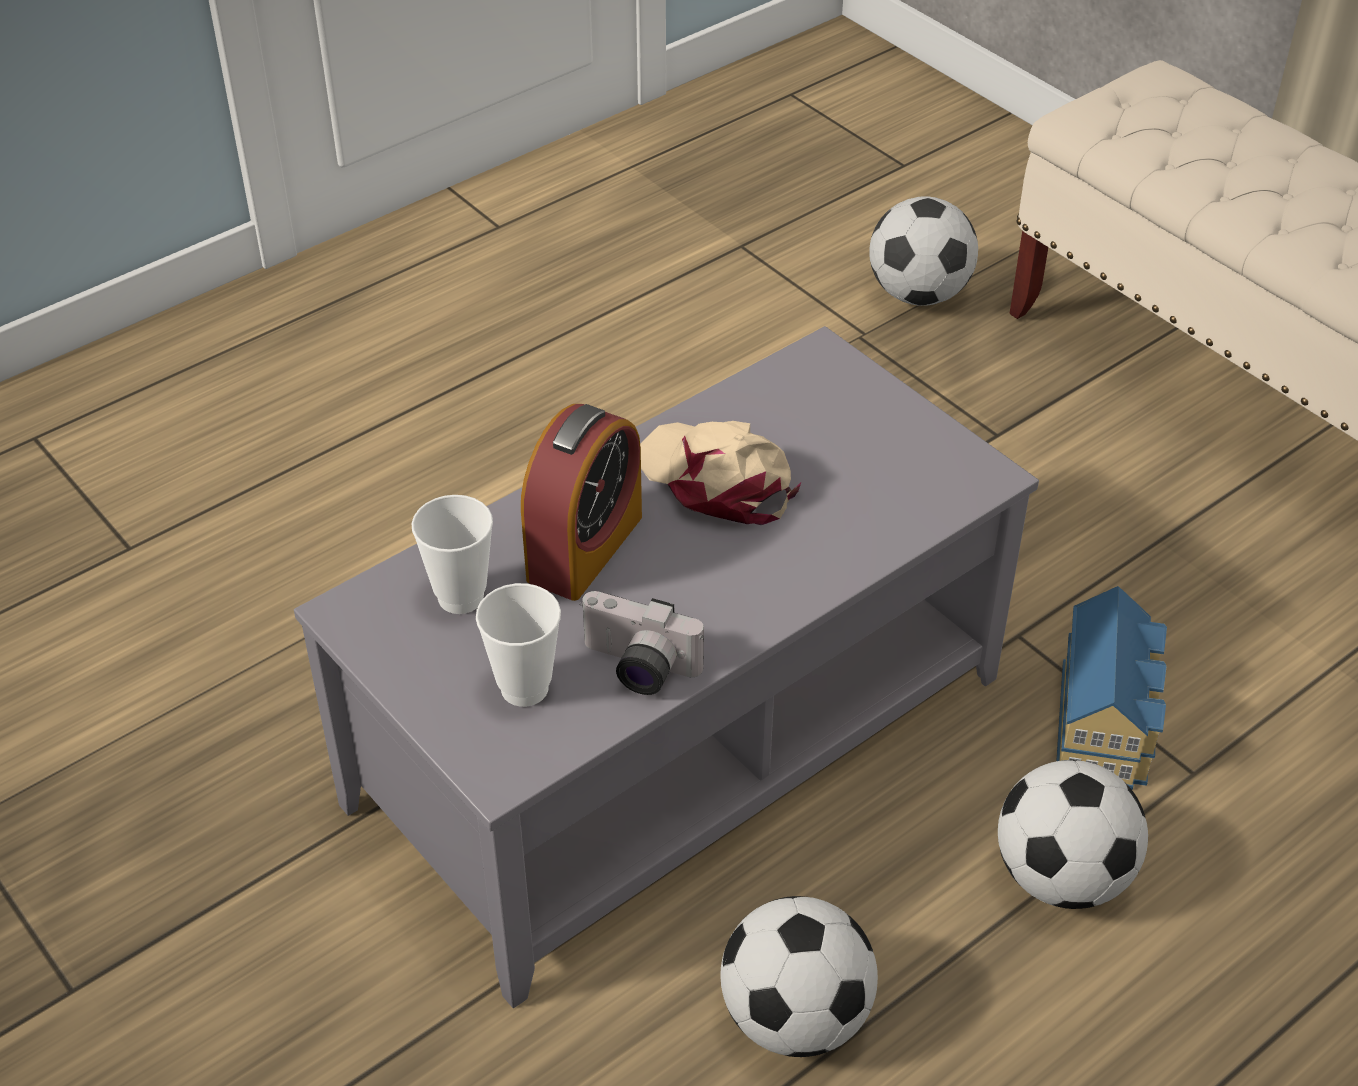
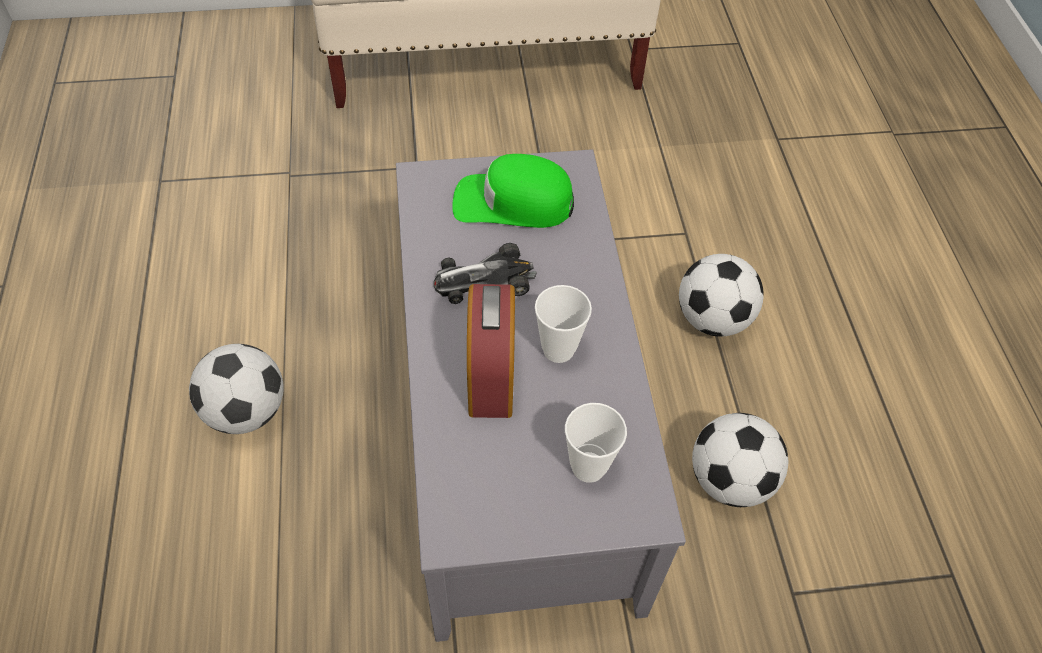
camera: 60 degrees left, 10 degrees up
cup [412,495,493,614] -> cup moved to [535,285,592,363]
alarm clock [521,404,642,601] -> alarm clock turned 150 degrees counterclockwise [467,284,515,418]
camera [579,591,704,695] -> none
beige cap [640,421,801,525] -> toy car [434,243,537,304]
football [869,196,978,306] -> football moved to [189,344,284,434]
toy house [1056,586,1167,790] -> none
none -> green cap [452,154,574,228]

